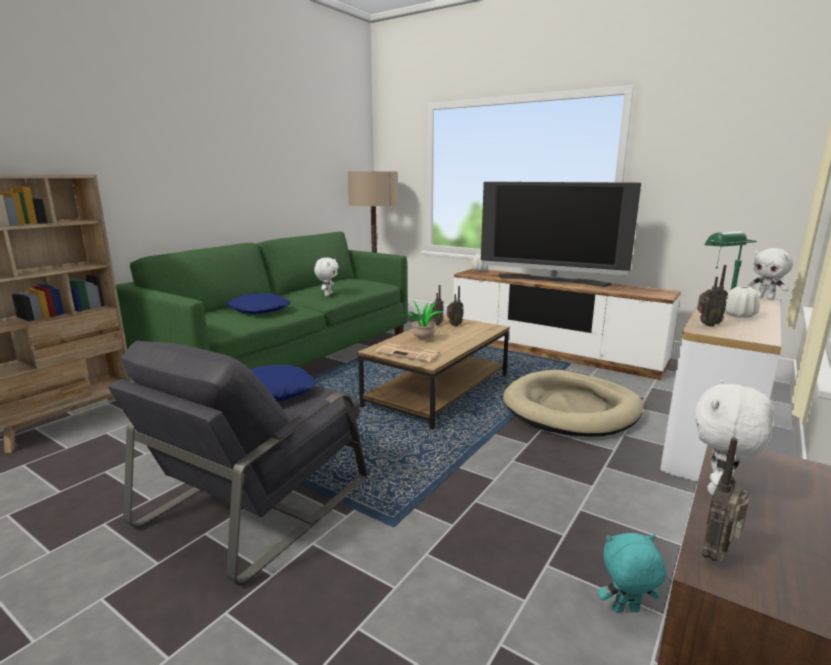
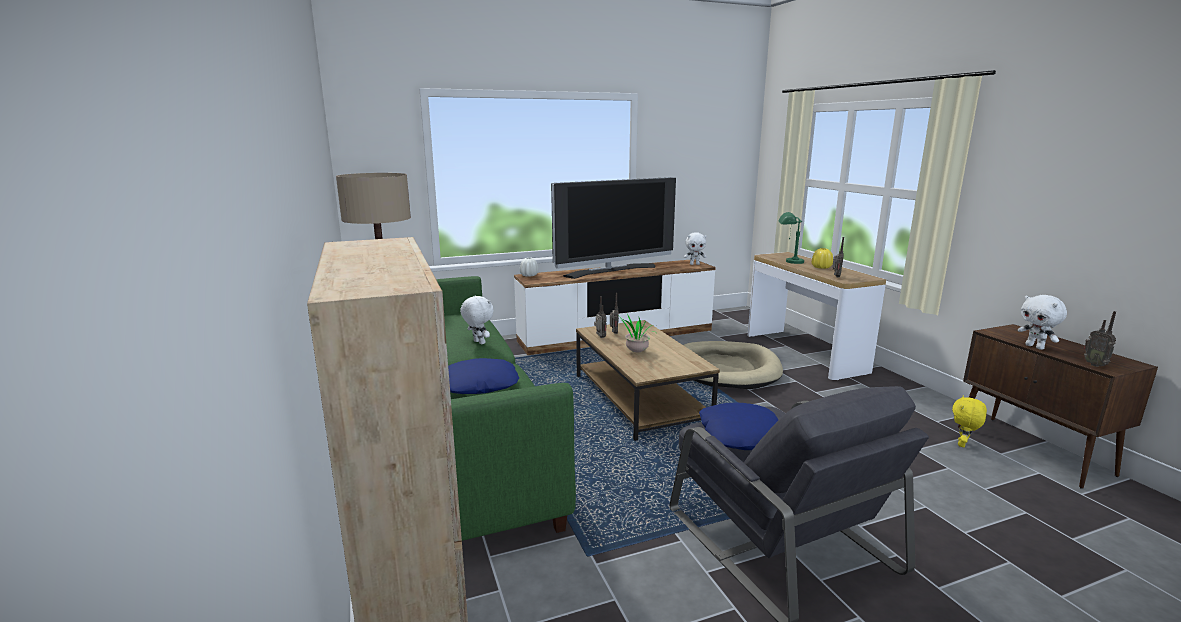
camera: 55 degrees left, 0 degrees up
newspaper [375,343,441,362] -> none
turquoise plush toy [598,533,666,613] -> yellow plush toy [952,395,987,447]
white vase [725,286,760,318] -> yellow vase [812,248,833,269]
white plush toy [748,248,793,300] -> white plush toy moved to [684,232,707,265]

